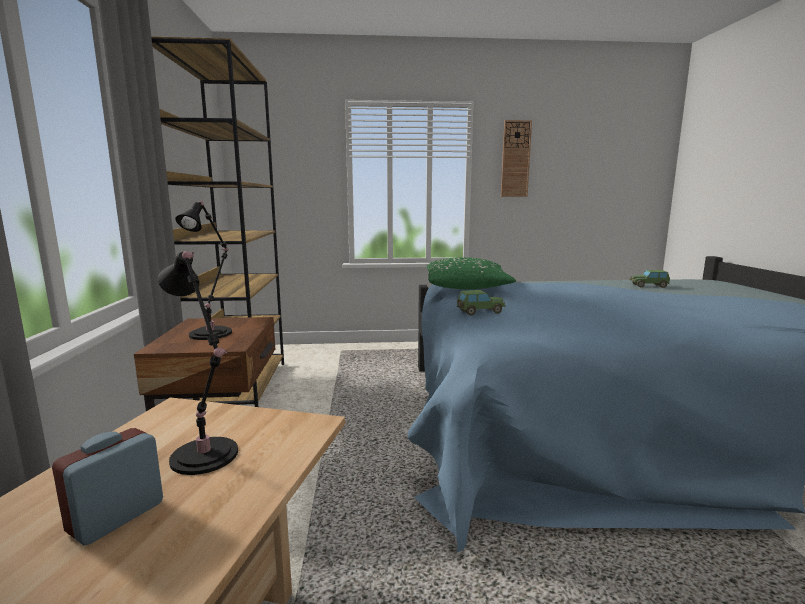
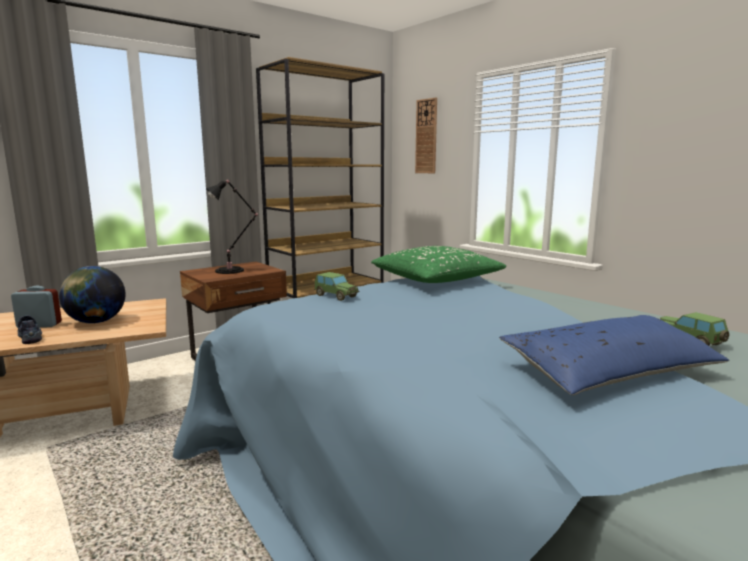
camera: 55 degrees right, 0 degrees up
black table lamp [158,251,238,475] -> globe [59,266,126,324]
wall clock [501,120,532,197] -> wall clock moved to [415,97,437,173]
none -> shoe [17,315,43,344]
none -> blue pillow [499,315,729,395]

